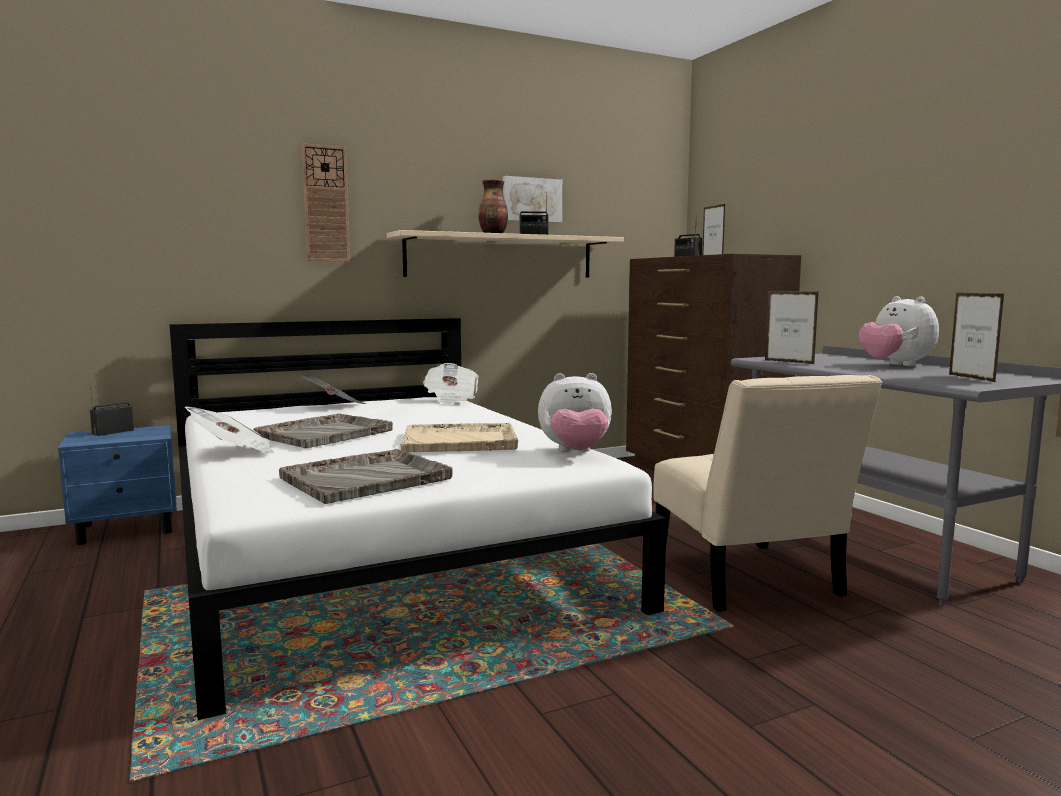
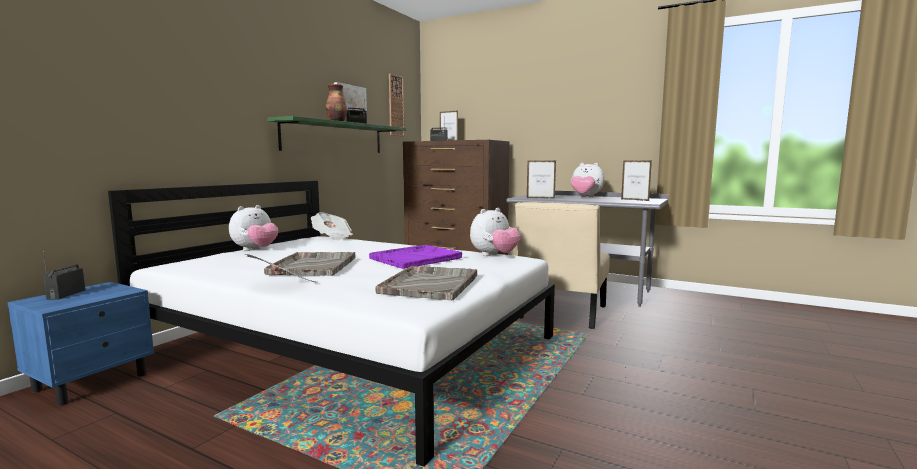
camera: 35 degrees left, 0 degrees up
wall clock [302,144,350,261] -> wall clock moved to [389,74,404,136]
newspaper [302,375,367,404] -> plush toy [229,205,278,251]
beige shelf [386,230,624,278] -> green shelf [267,116,406,153]
beige tray [400,423,518,452] -> purple tray [369,245,462,269]
beige chair [654,375,882,612] -> beige chair turned 75 degrees clockwise [515,202,610,329]

